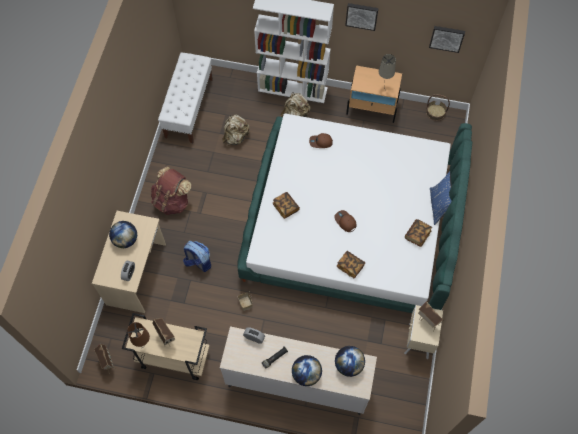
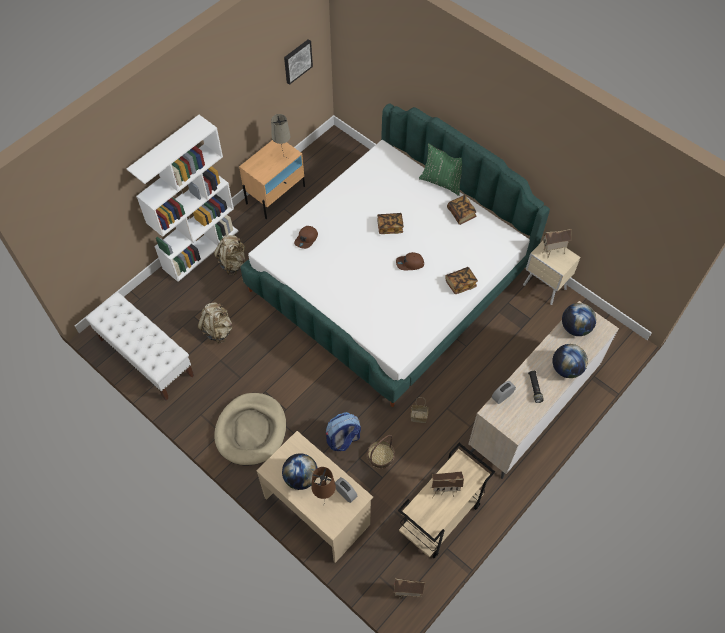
camera: 60 degrees left, 5 degrees down
brown table lamp [127,322,150,348] -> brown table lamp moved to [312,467,336,507]
brown backpack [151,166,191,215] -> beige dog bed [214,393,286,465]
book [273,192,300,219] -> book moved to [377,213,404,234]
picture [345,3,379,31] -> none
basket [426,94,450,121] -> basket moved to [367,435,395,469]
blue pillow [430,171,452,225] -> green pillow [419,143,462,196]

